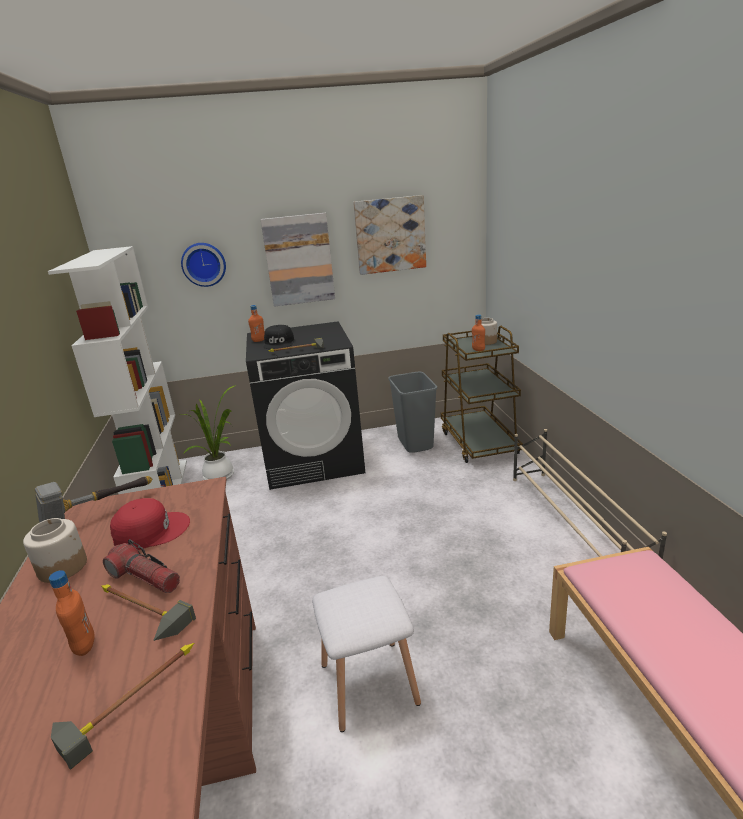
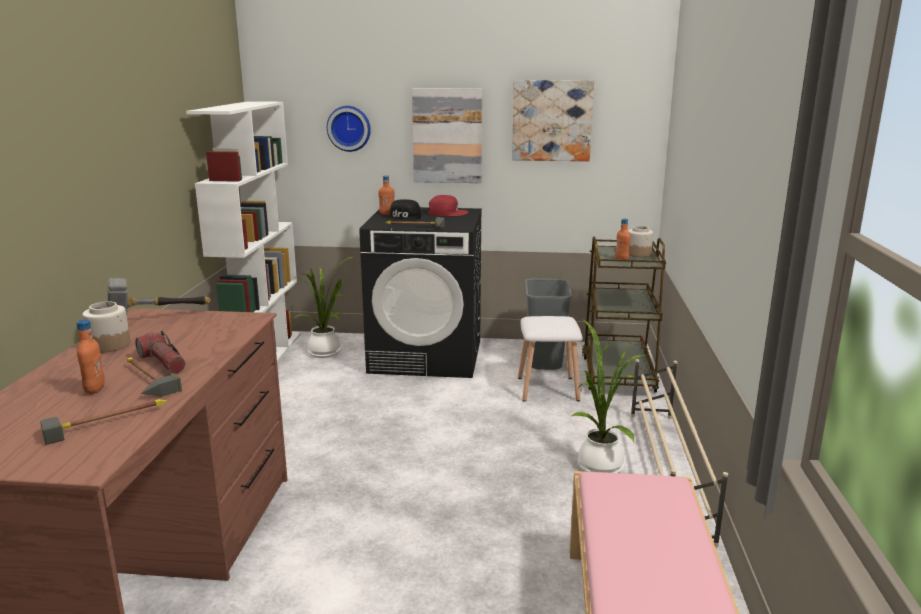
camera: 15 degrees right, 5 degrees down
red cap [110,498,190,550] -> red cap moved to [428,195,469,216]
white stool [312,576,421,732] -> white stool moved to [518,316,583,402]
none -> potted plant [571,320,644,473]

